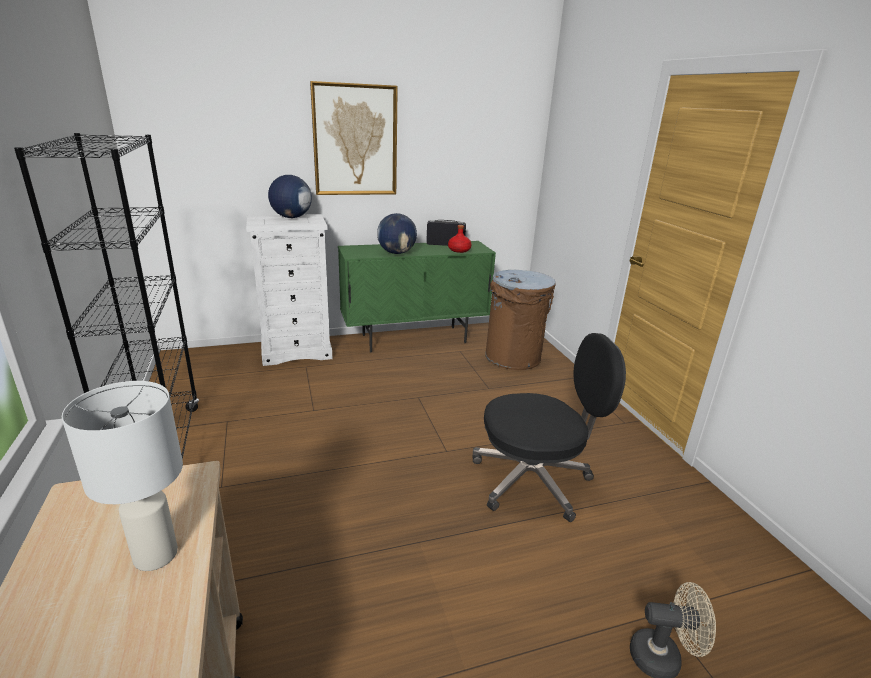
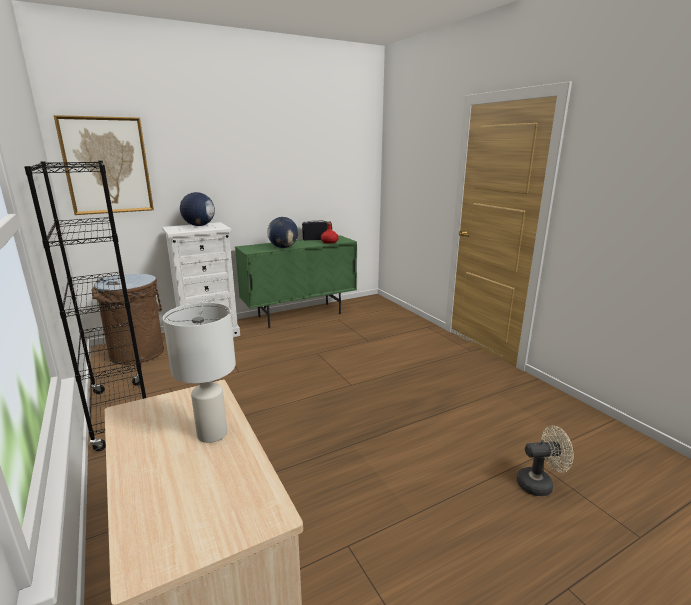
camera: 10 degrees left, 5 degrees down
picture [310,81,398,195] -> picture moved to [54,115,154,215]
black office chair [473,333,626,522] -> none
brown trash can [486,270,556,370] -> brown trash can moved to [91,274,164,365]

